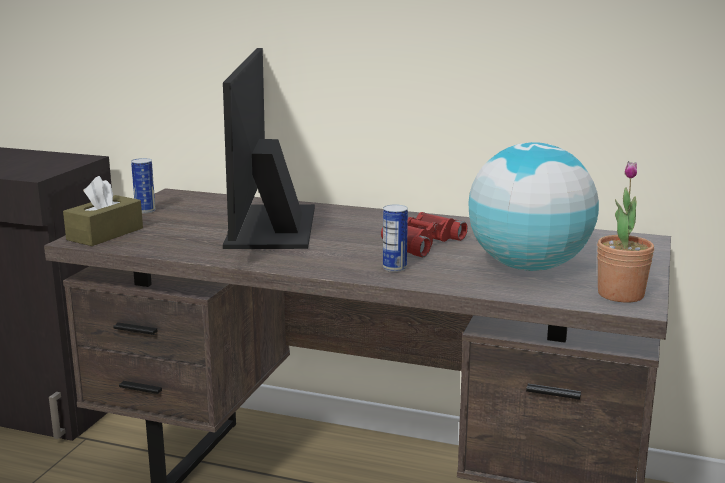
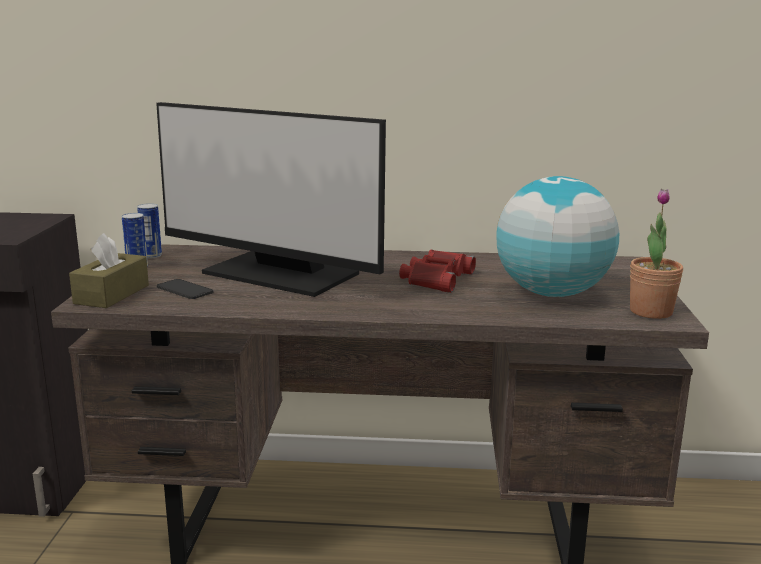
camera: 15 degrees left, 0 degrees up
monitor [223,48,315,249] -> monitor turned 45 degrees counterclockwise [156,102,386,297]
can [383,205,408,272] -> can moved to [137,203,162,258]
none -> phone [157,279,213,299]

